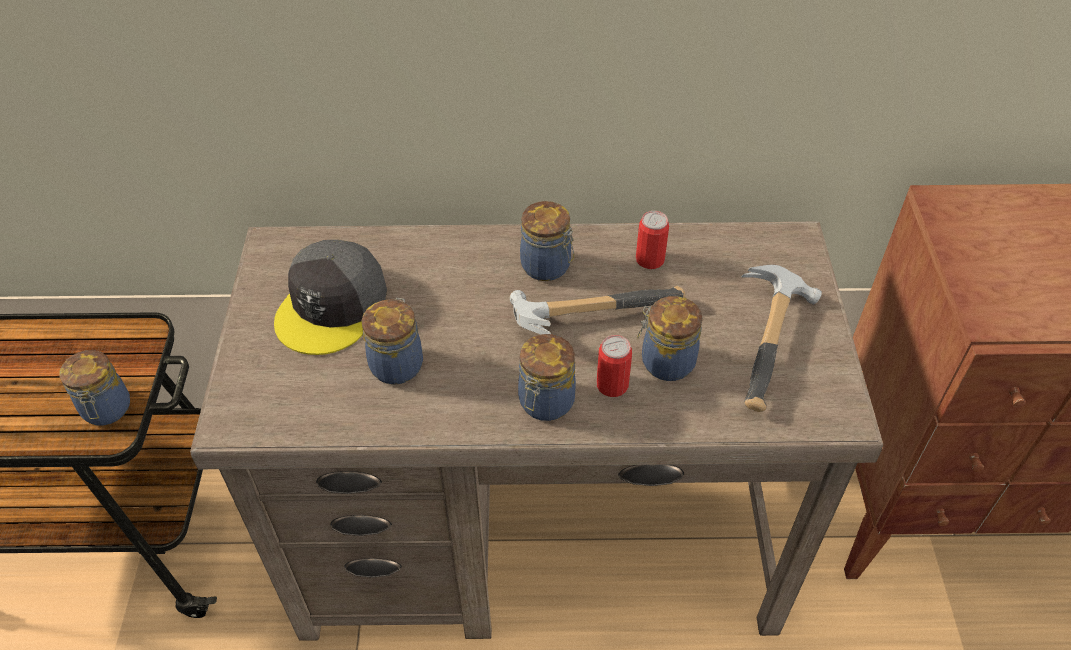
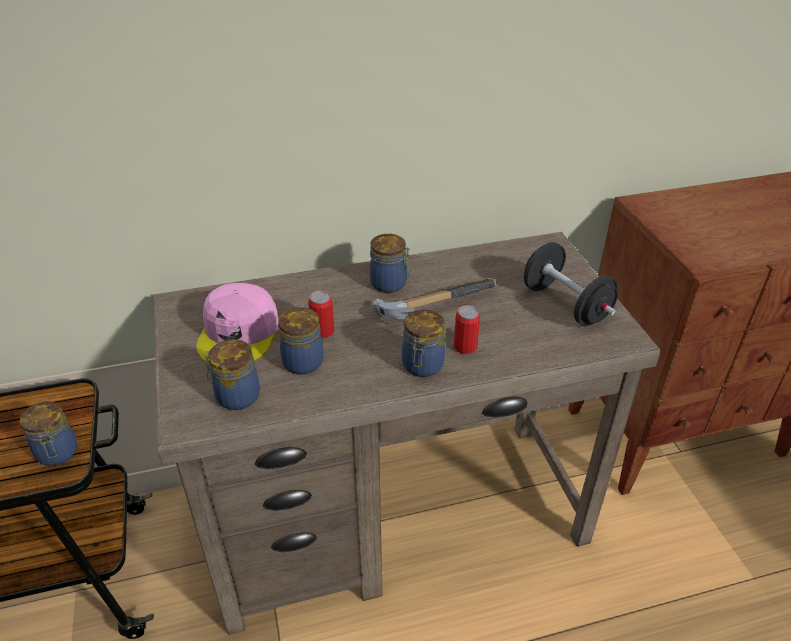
camera: 15 degrees left, 10 degrees down
grey cap [274,240,387,355] -> pink cap [196,283,278,363]
can [636,211,669,269] -> can moved to [308,290,334,338]
jar [637,296,703,381] -> jar moved to [204,339,260,410]
hammer [741,265,822,412] -> black dumbbell [524,242,618,326]

